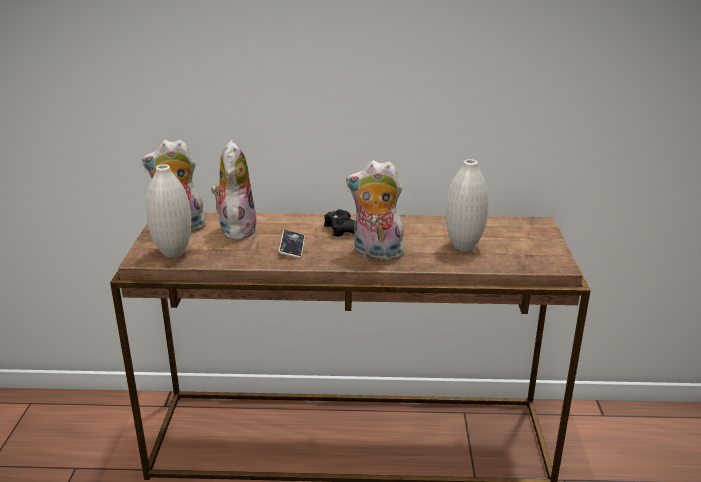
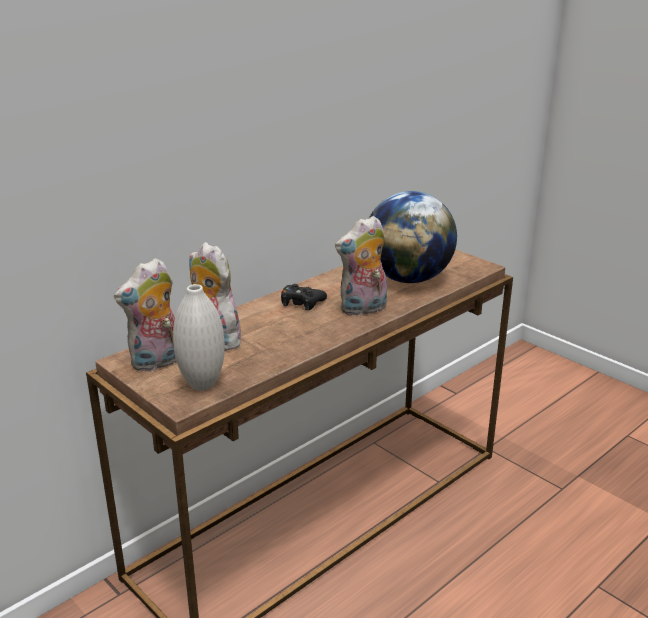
camera: 45 degrees left, 0 degrees up
phone [279,230,305,258] -> none
white vase [446,159,489,251] -> globe [369,191,457,283]

